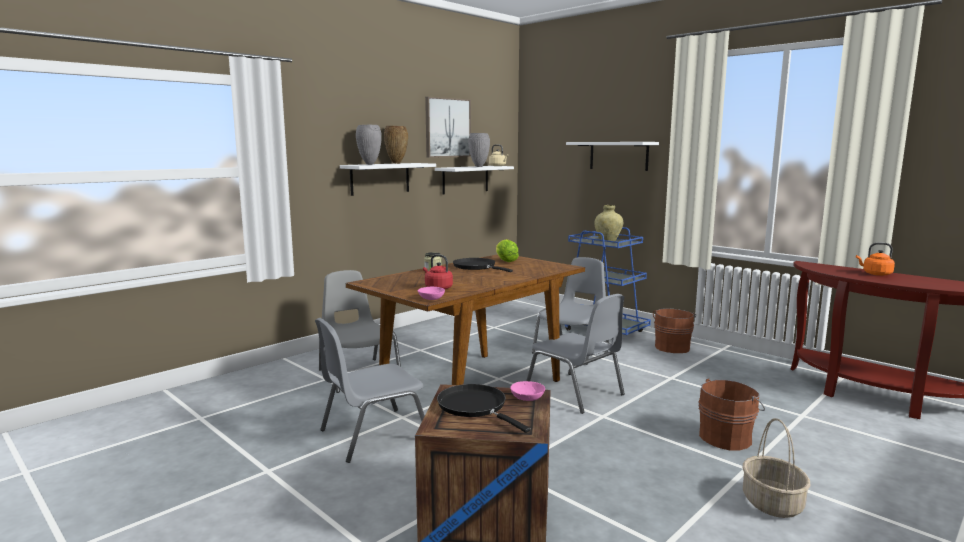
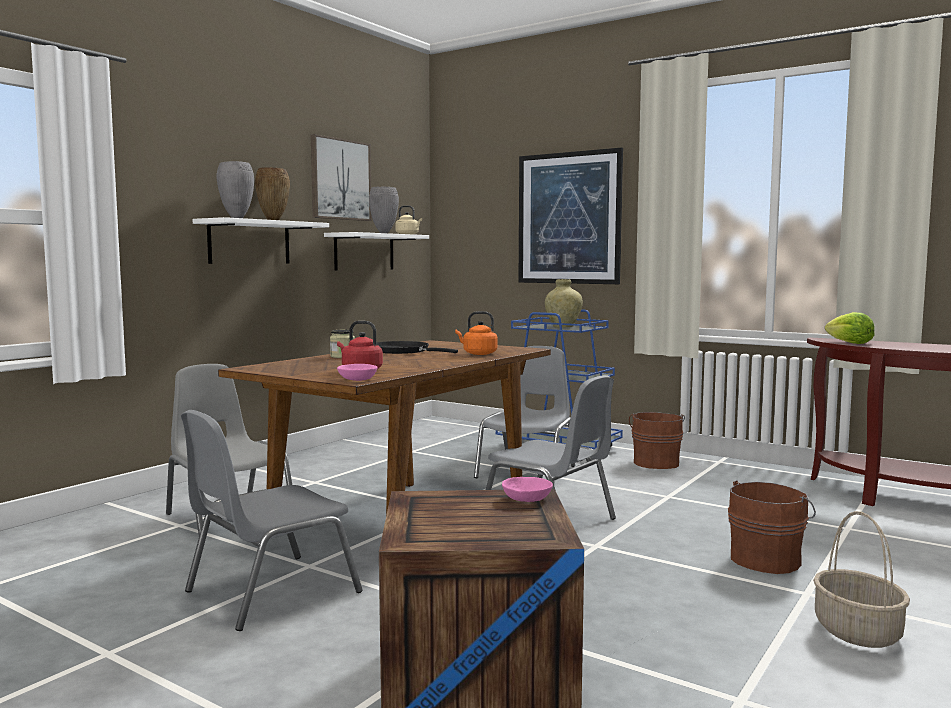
camera: 10 degrees left, 5 degrees down
black frying pan [437,384,530,433] -> none
lettuce [496,239,519,262] -> lettuce moved to [825,312,875,344]
white shelf [566,142,659,171] -> picture [519,147,623,284]
orange kettle [856,243,895,276] -> orange kettle moved to [455,311,498,355]

